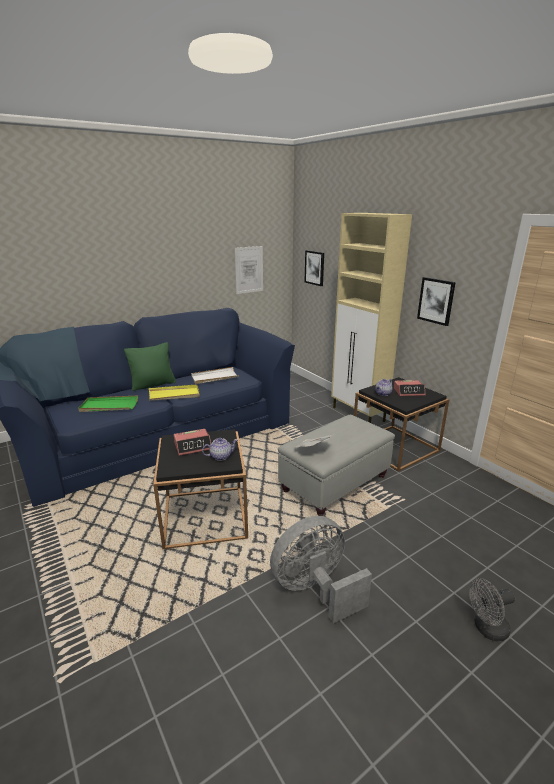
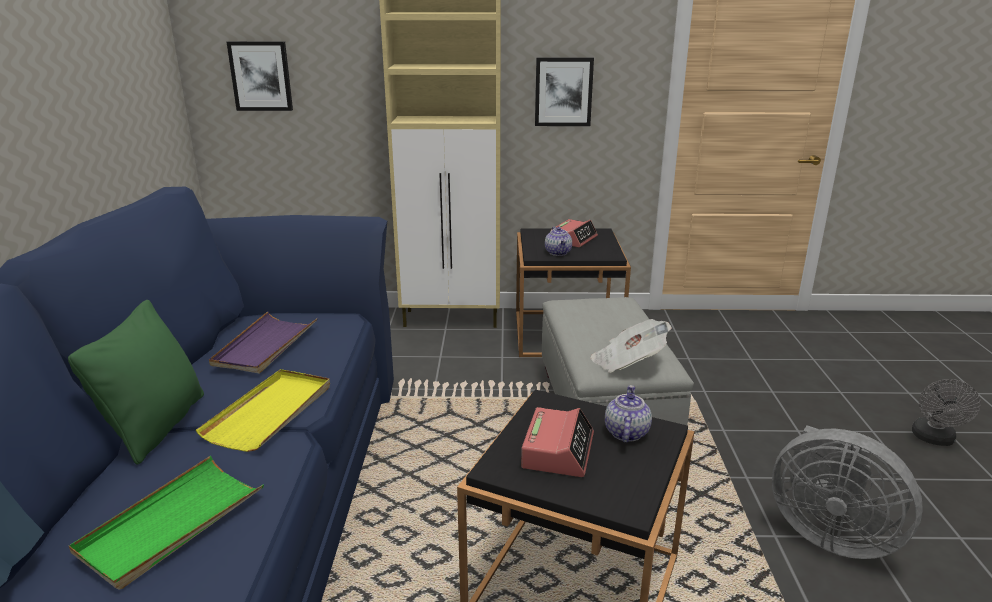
camera: 55 degrees left, 0 degrees up
white tray [191,367,239,384] -> purple tray [209,311,318,373]
picture [234,246,263,294] -> none
grey fan [270,516,372,623] -> grey fan turned 60 degrees counterclockwise [772,425,923,559]

